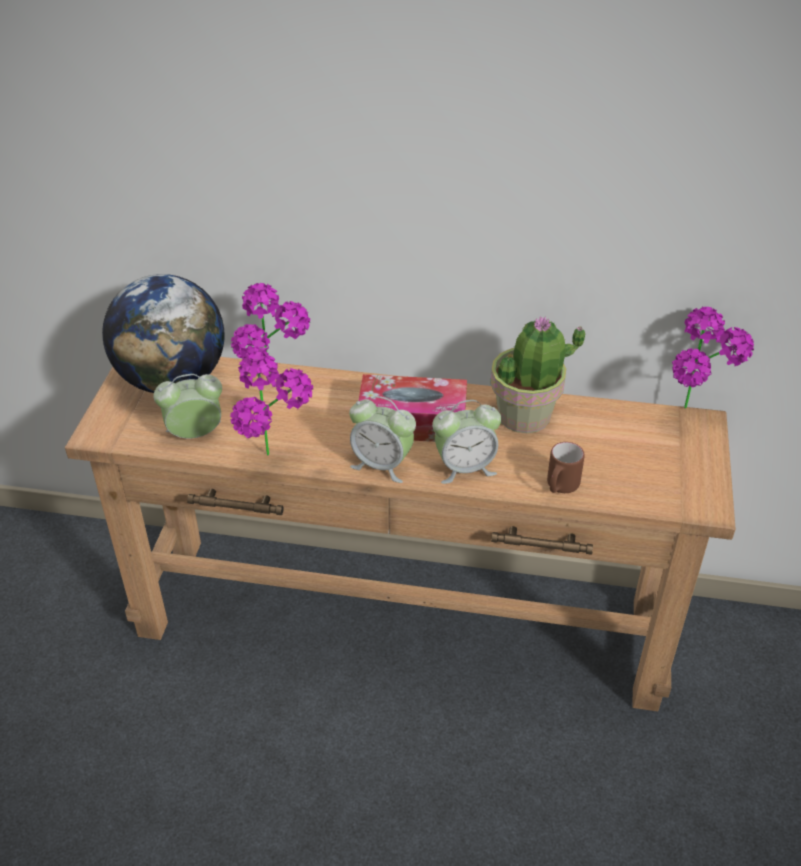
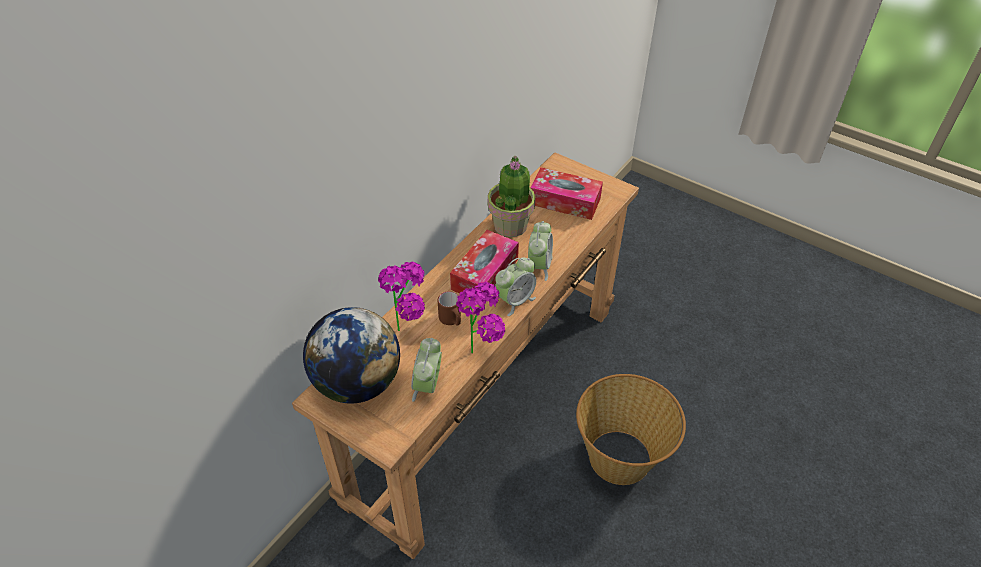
camera: 65 degrees left, 5 degrees up
brown mug [547,442,585,493] -> brown mug moved to [438,291,461,326]
potted plant [672,307,754,409] -> none
none -> tissue box [530,167,603,220]
none -> basket [576,374,686,485]

